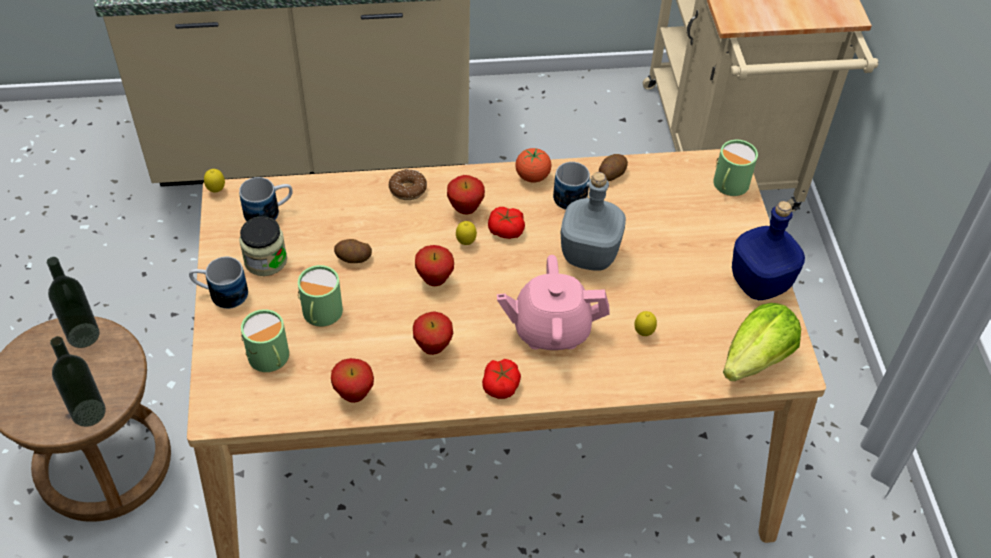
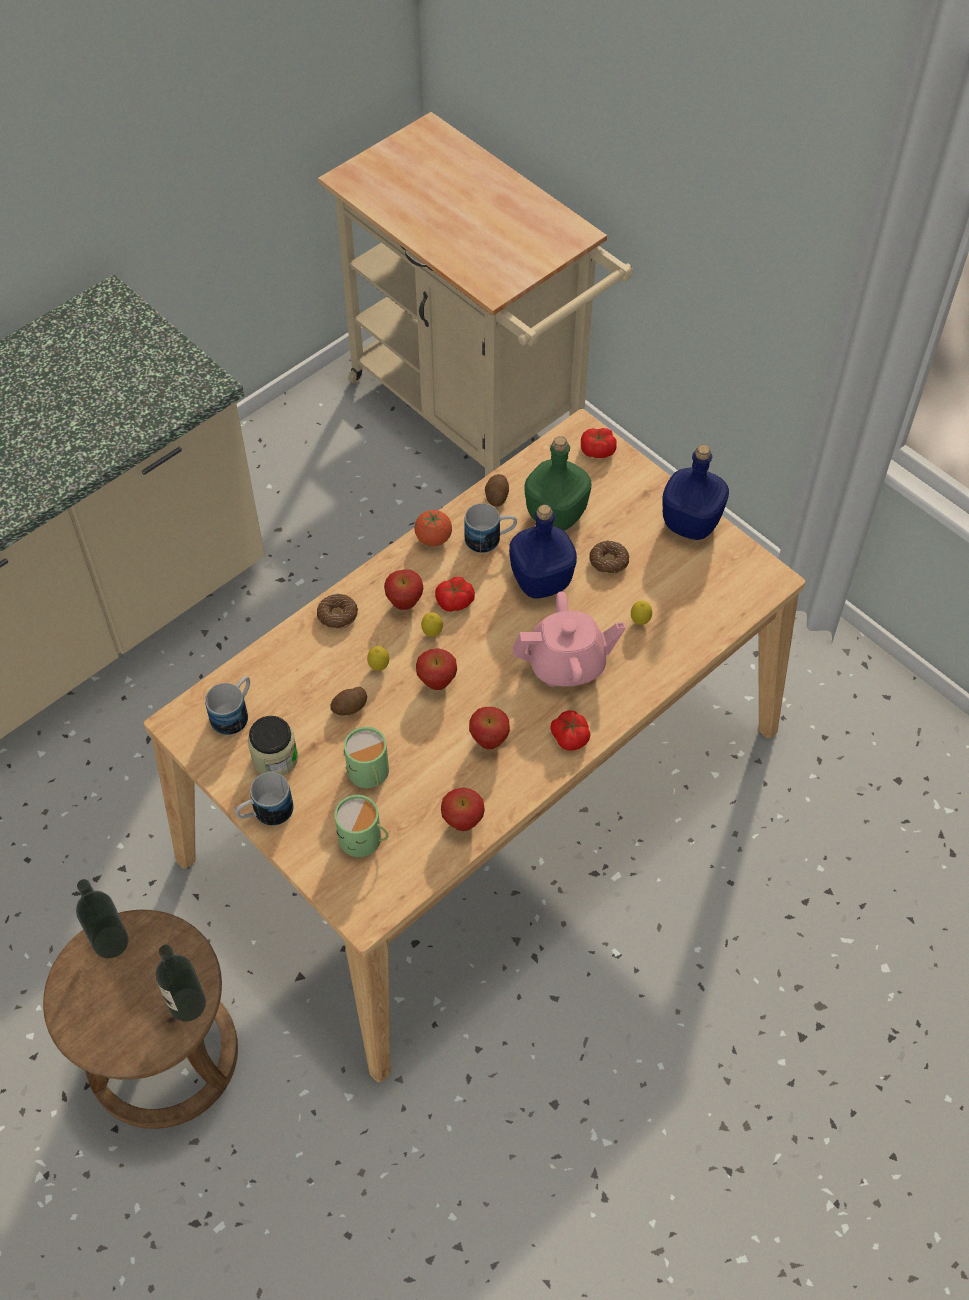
camera: 35 degrees left, 5 degrees up
lemon [204,169,225,192] -> lemon moved to [367,646,389,671]
pink teapot [497,255,610,350] -> pink teapot turned 150 degrees counterclockwise [513,591,626,687]
grey bottle [561,172,626,271] -> blue bottle [509,504,577,599]
green mug [713,140,758,196] -> tomato [581,428,617,458]
lettuce [723,303,801,381] -> none
none -> green bottle [524,436,592,531]
none -> donut [589,540,629,575]

